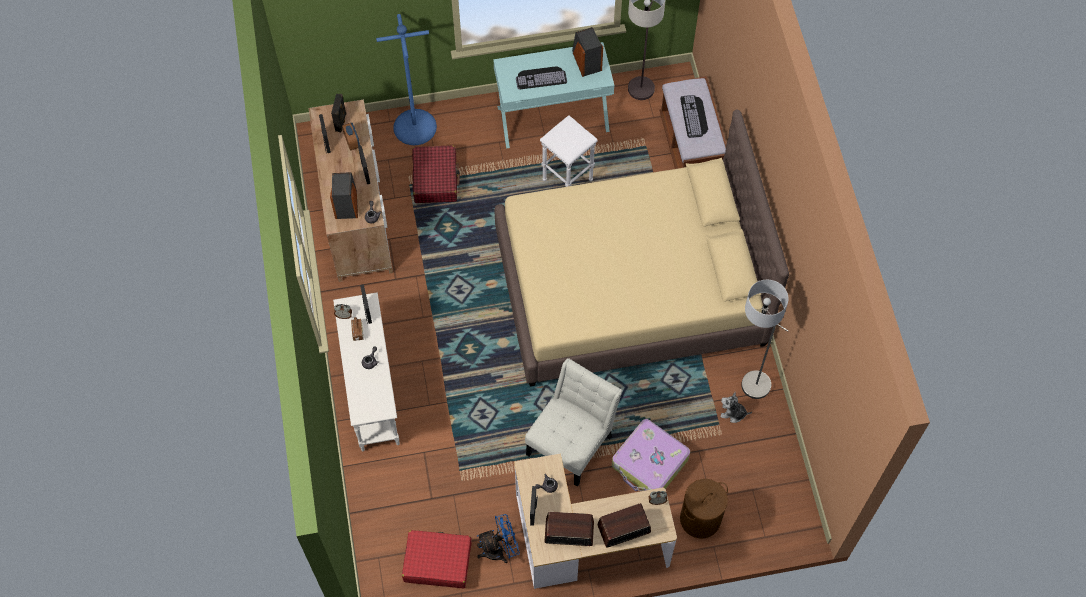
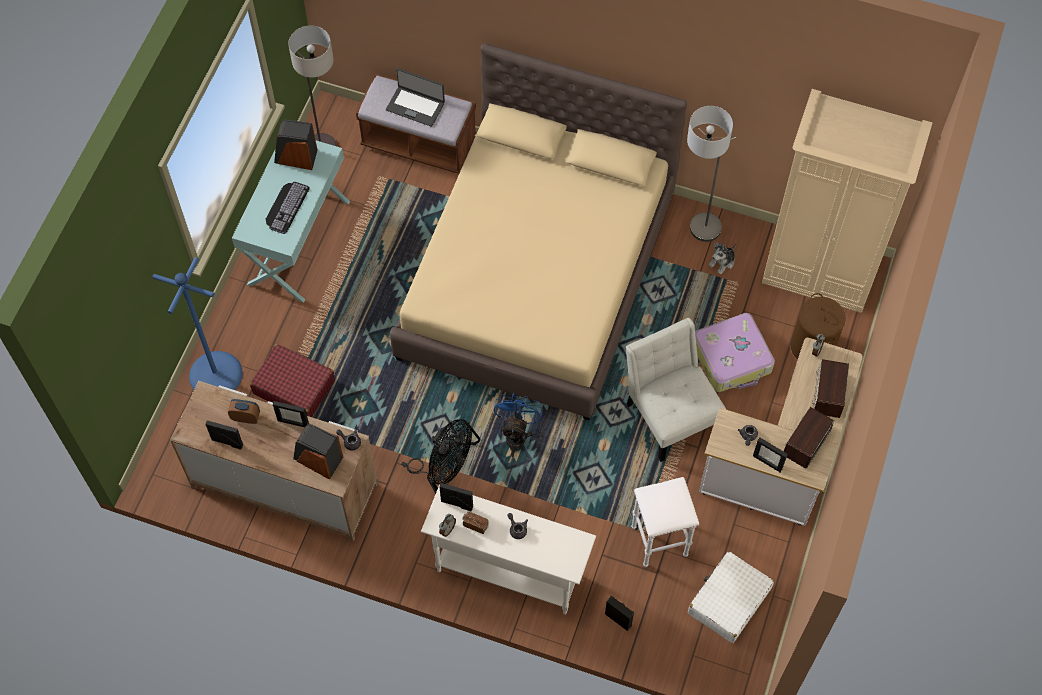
camera: 60 degrees left, 0 degrees up
black speaker [331,94,346,132] -> black speaker moved to [605,596,634,631]
red suitcase [402,530,471,588] -> white suitcase [688,551,774,643]
blue fan [477,514,520,563] -> blue fan moved to [494,393,542,457]
white stool [540,115,598,187] -> white stool moved to [631,477,699,567]
keyboard [680,95,708,138] -> laptop [386,68,445,127]
none -> black fan [401,419,480,494]
none -> beige wardrobe [762,89,933,313]

